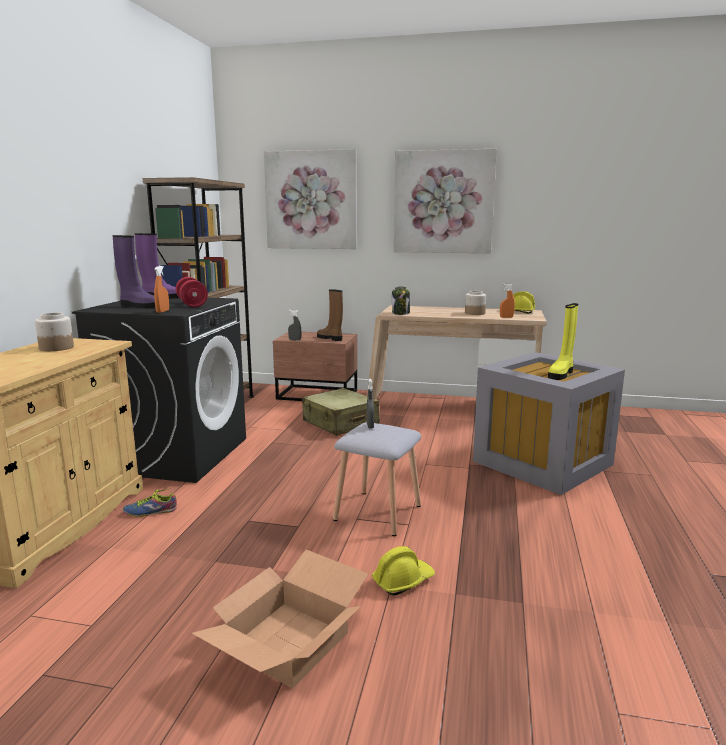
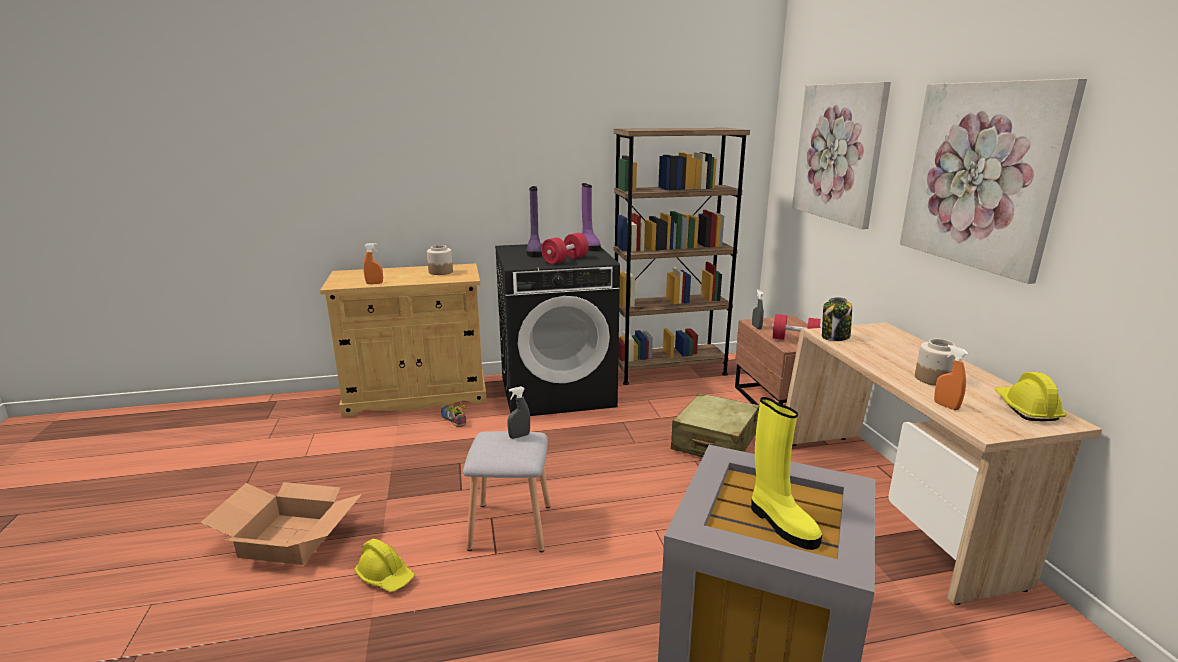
camera: 65 degrees right, 5 degrees up
orange spray bottle [154,266,169,313] -> orange spray bottle moved to [363,243,383,284]
brown boot [317,289,343,341] -> red dumbbell [772,314,821,340]
yellow boot [548,303,578,380] -> yellow boot turned 135 degrees counterclockwise [751,397,822,550]

